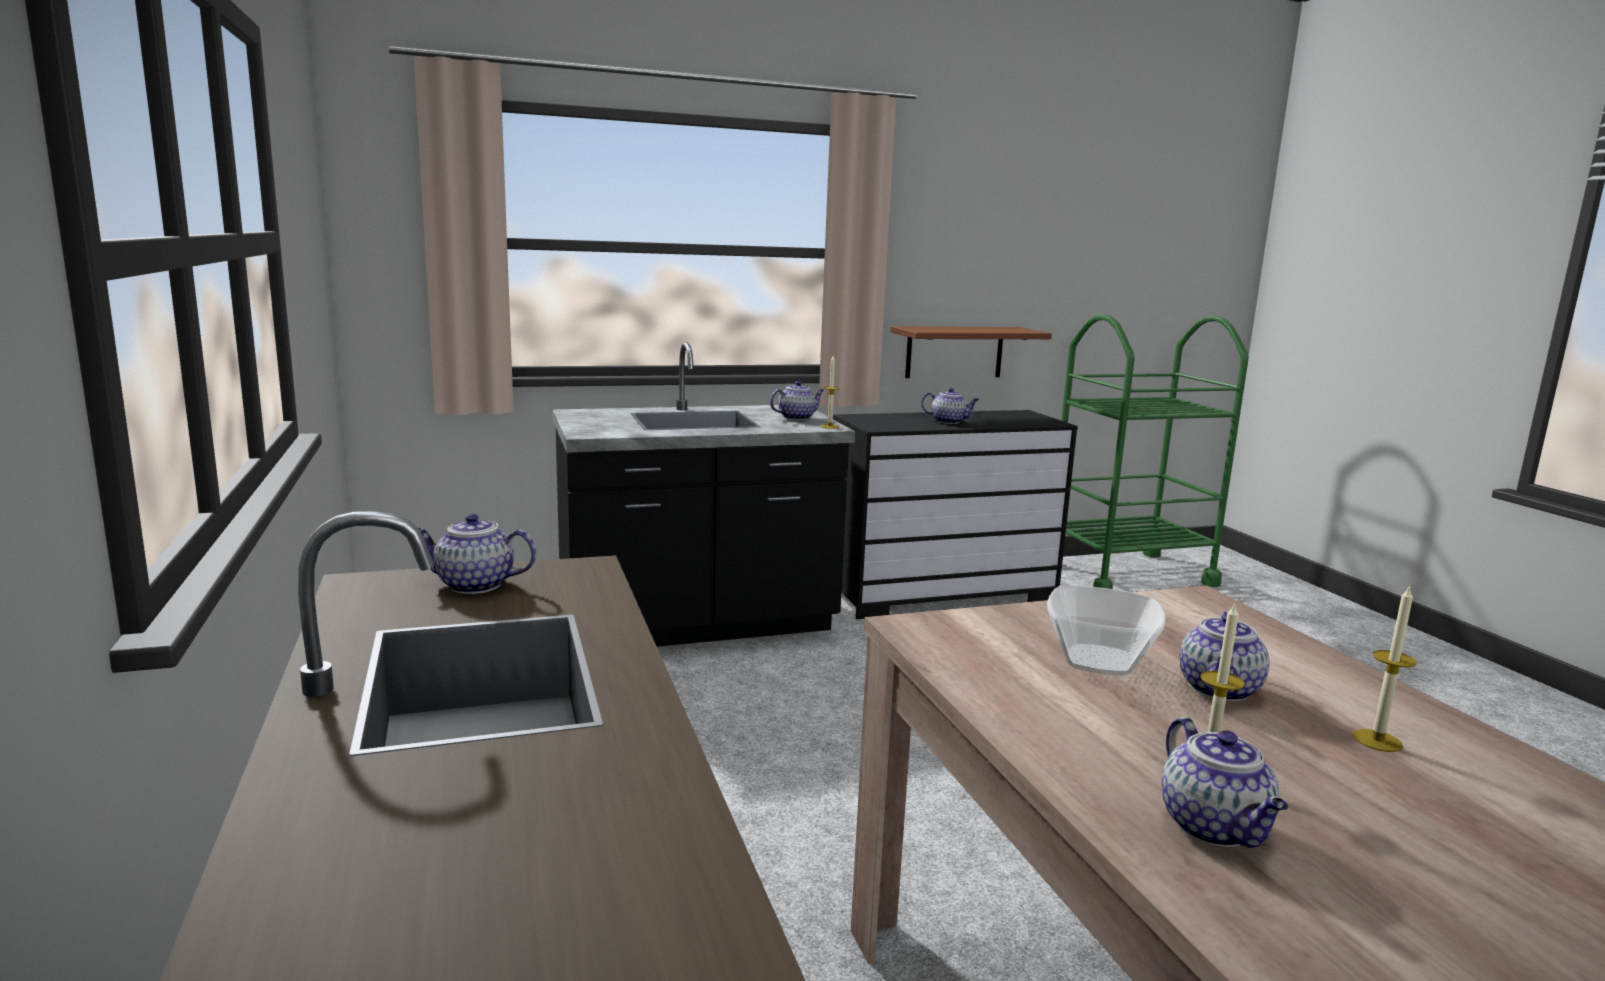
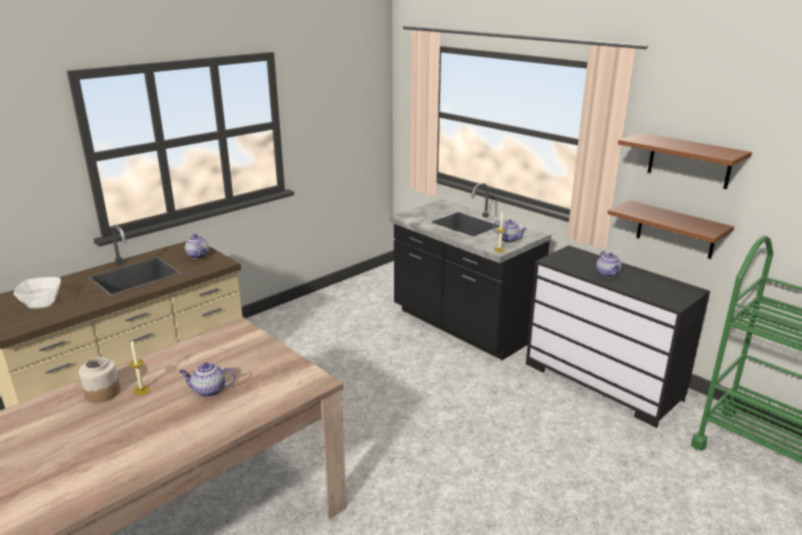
camera: 65 degrees right, 10 degrees up
bowl [1047,585,1166,675] -> bowl moved to [14,277,61,309]
teapot [1162,717,1289,848] -> jar [79,357,120,403]
candle [1353,585,1417,752] -> none
none -> brown shelf [618,133,752,189]

